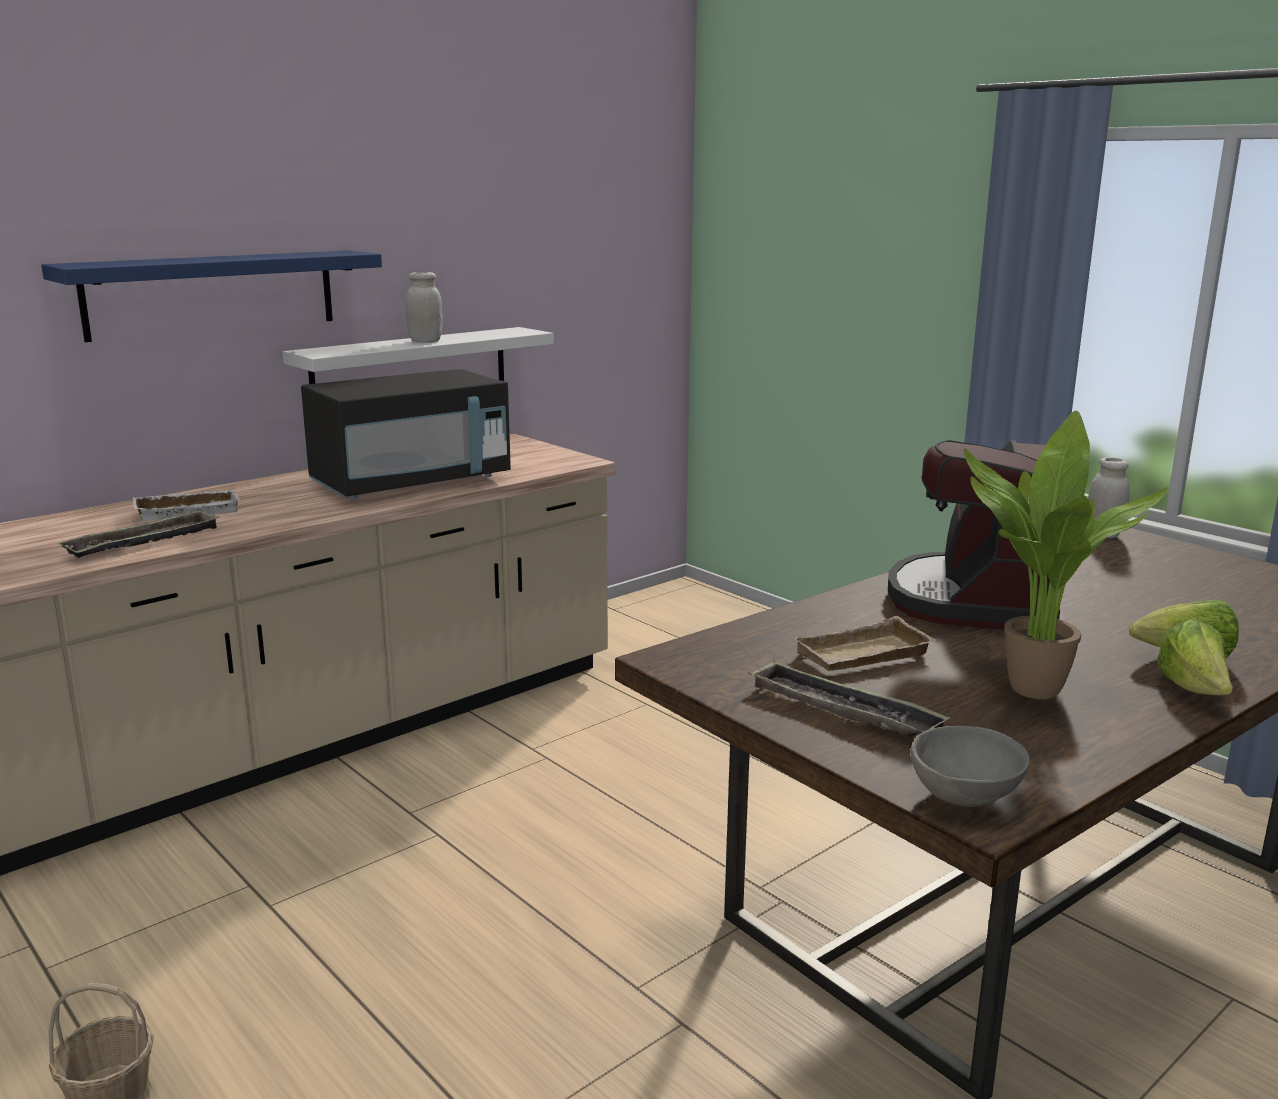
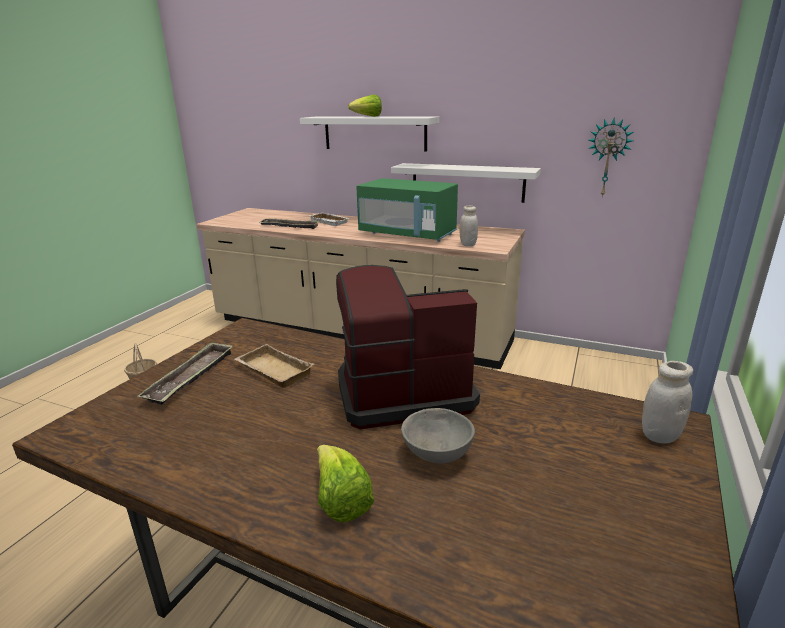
camera: 65 degrees right, 5 degrees up
blue shelf [41,250,382,342] -> white shelf [300,116,439,152]
black microwave [301,369,511,499] -> green microwave [356,178,458,242]
white jar [406,272,443,343] -> white jar moved to [460,206,478,247]
grey bowl [910,726,1030,807] -> grey bowl moved to [401,408,475,464]
potted plant [964,411,1168,700] -> none
lettuce [1157,619,1233,695] -> lettuce moved to [348,94,382,117]
none -> wall clock [588,118,634,198]

